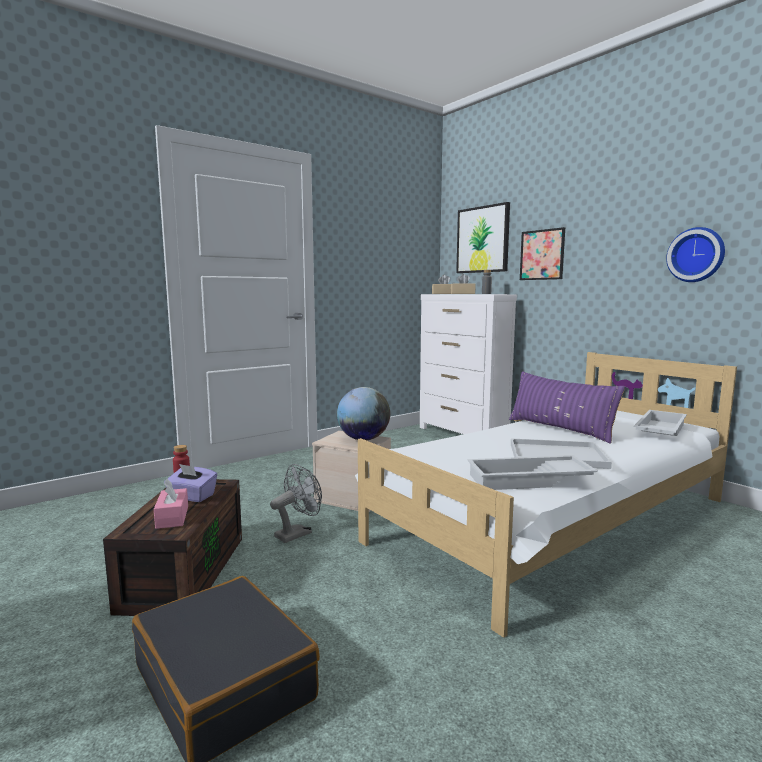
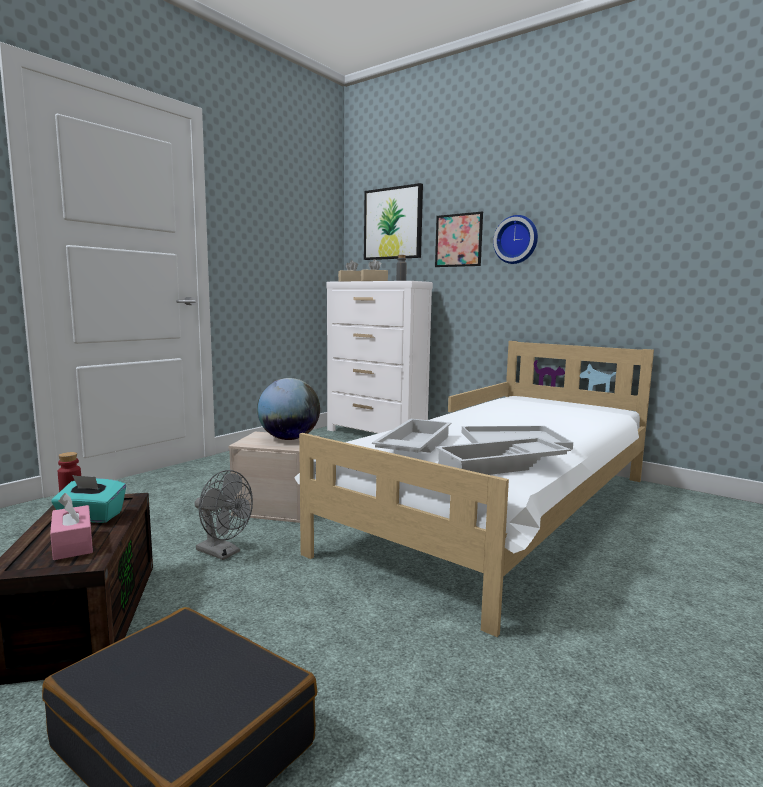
camera: 15 degrees left, 0 degrees up
purple tissue box [164,464,217,502] -> turquoise tissue box [51,475,126,523]
grey fan [270,464,322,543] -> grey fan turned 90 degrees clockwise [194,470,253,560]
purple pillow [509,372,625,444] -> none
white tray [634,410,687,436] -> white tray moved to [372,419,451,453]
wall clock [666,227,725,282] -> wall clock moved to [493,215,538,264]

